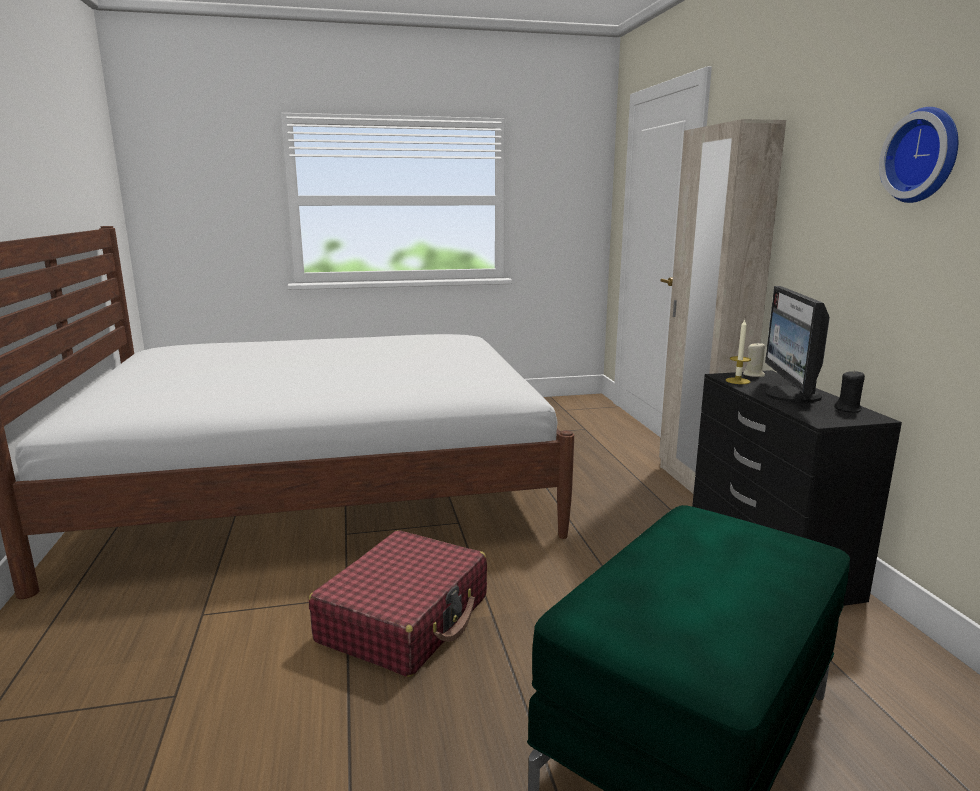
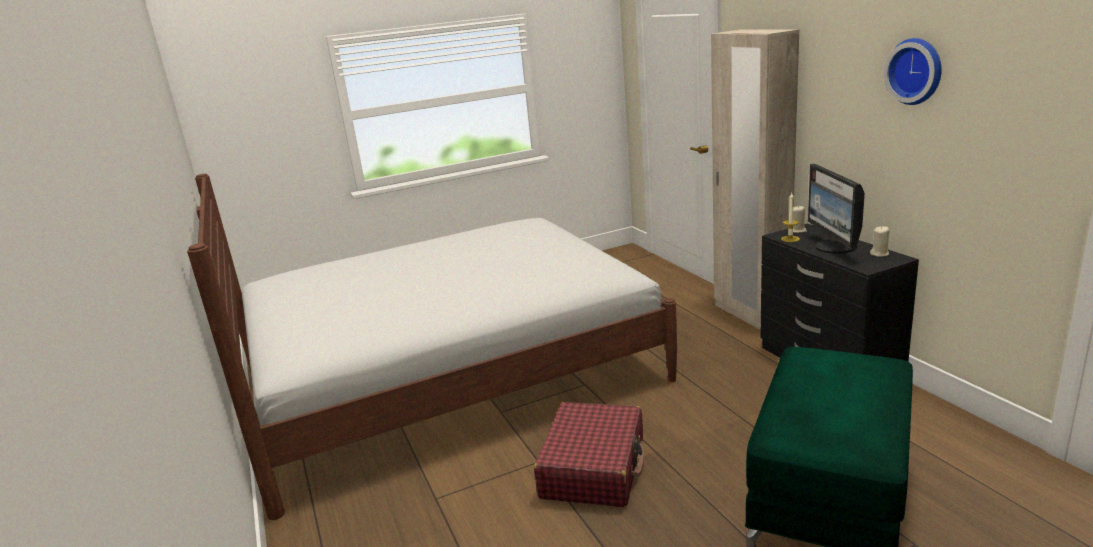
camera: 10 degrees left, 5 degrees up
black candle [834,370,865,412] -> beige candle [870,226,890,257]

